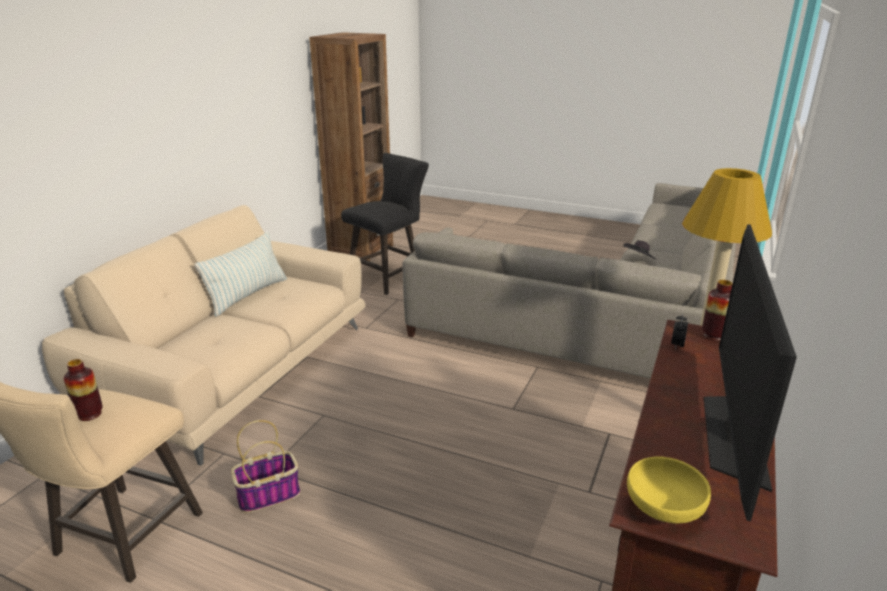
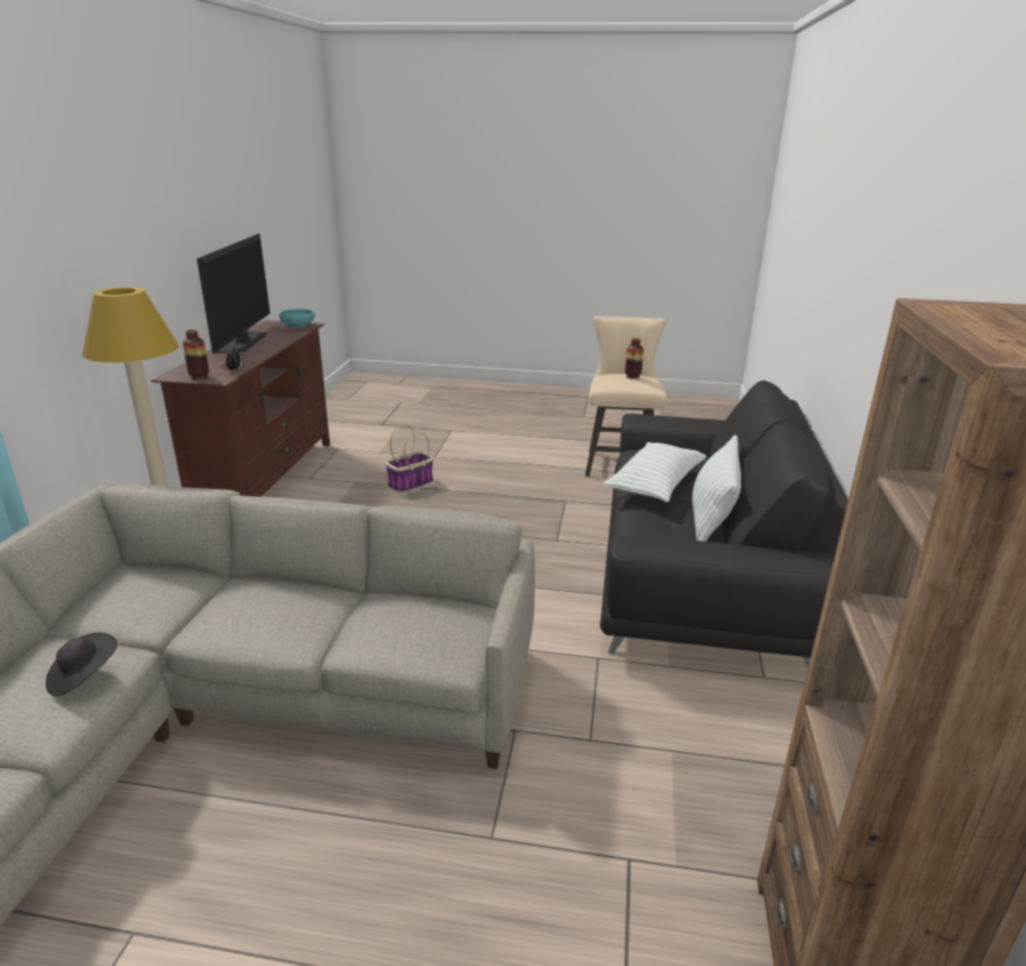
camera: 165 degrees right, 0 degrees up
beige sofa [42,205,366,466] -> black sofa [600,380,848,668]
basket [231,420,300,513] -> basket moved to [385,424,433,493]
black stool [341,153,429,295] -> none
yellow bowl [627,456,711,524] -> turquoise bowl [279,309,315,328]
none -> pillow [603,442,706,502]

